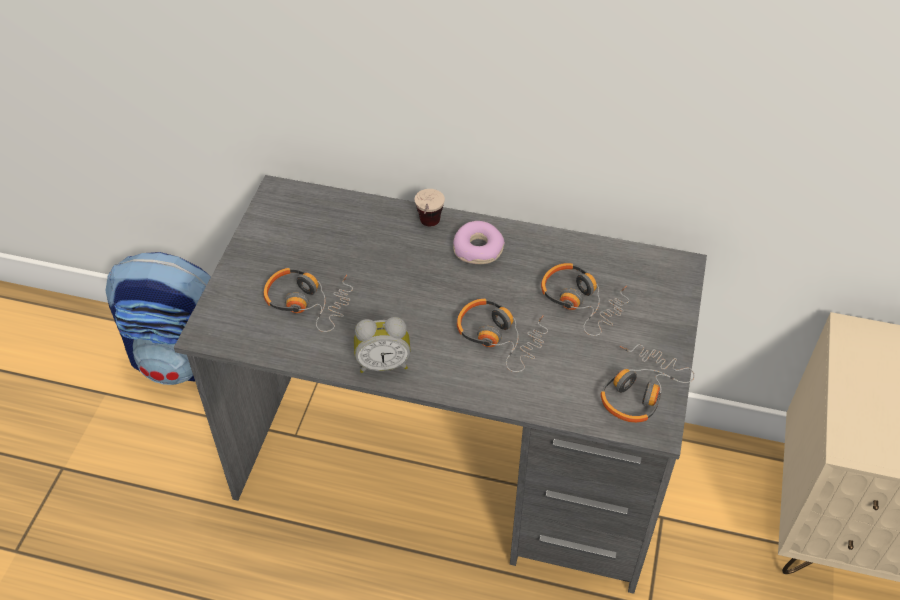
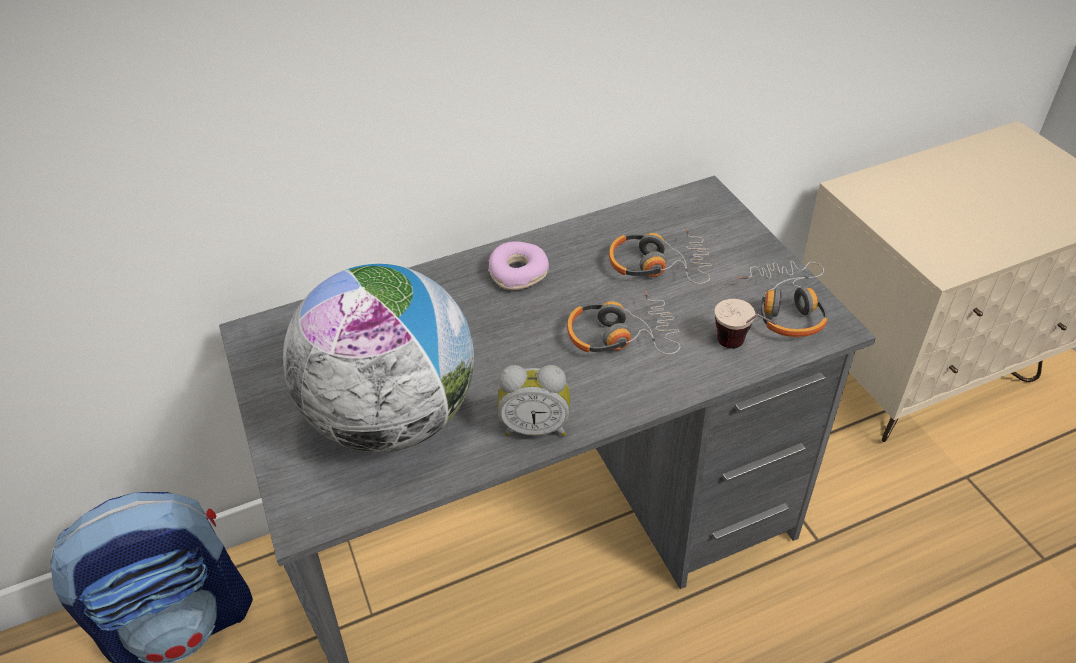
camera: 35 degrees left, 5 degrees down
headphones [264,268,353,332] -> globe [283,264,474,453]
alarm clock [354,317,411,373] -> alarm clock turned 45 degrees clockwise [497,365,570,436]
cup [414,189,445,227] -> cup moved to [715,299,777,349]

